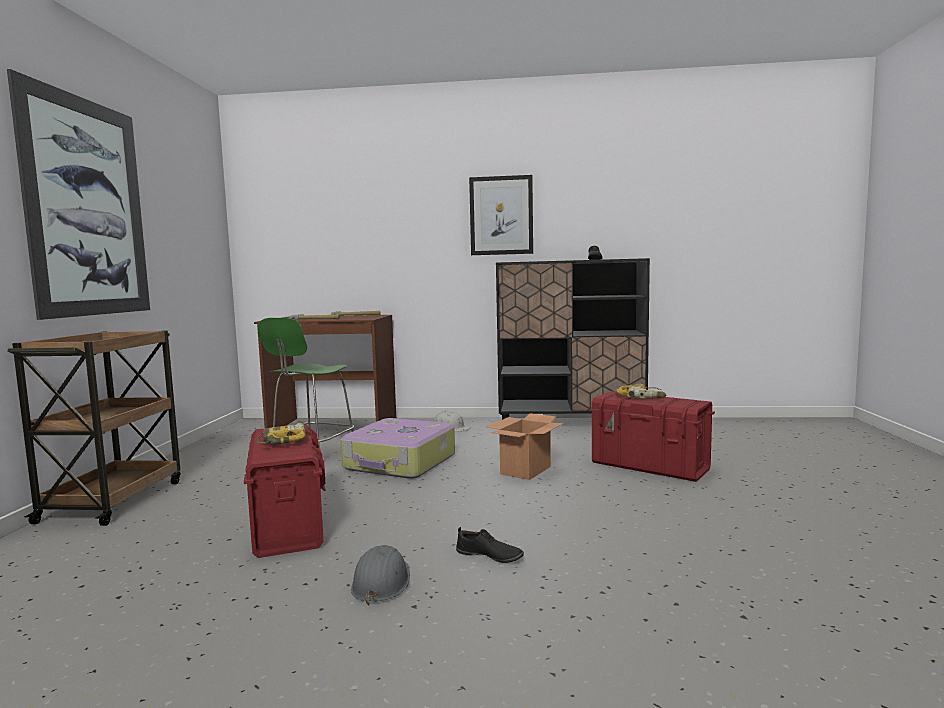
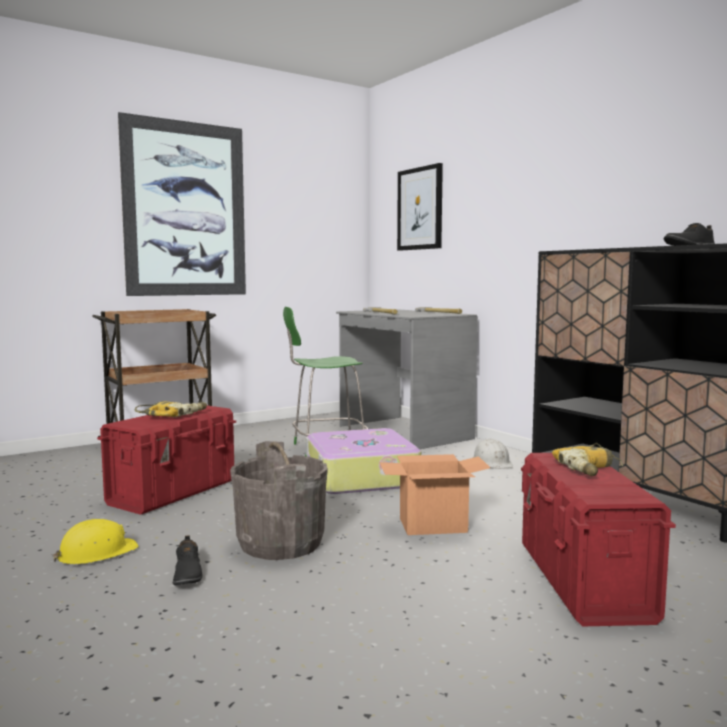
camera: 50 degrees right, 0 degrees up
brown desk [254,315,396,428] -> grey desk [336,309,478,449]
grey hard hat [351,545,410,605] -> yellow hard hat [52,519,139,564]
picture [469,175,533,255] -> picture moved to [397,163,443,251]
none -> grey bucket [230,441,328,560]

